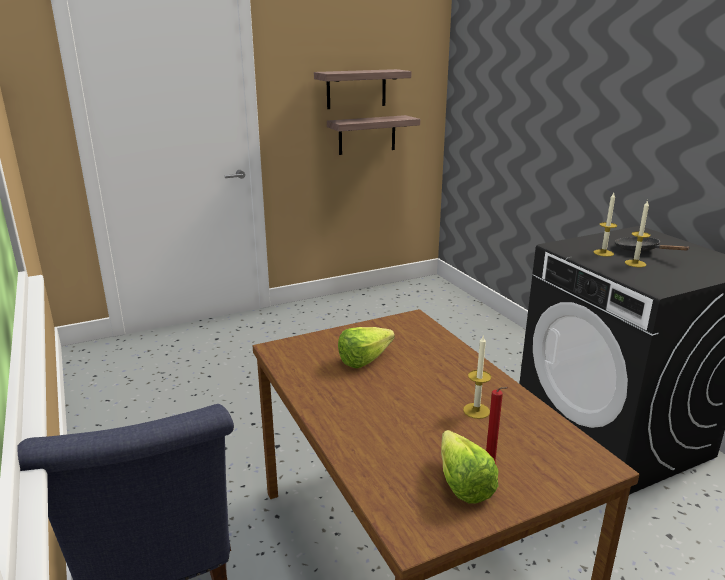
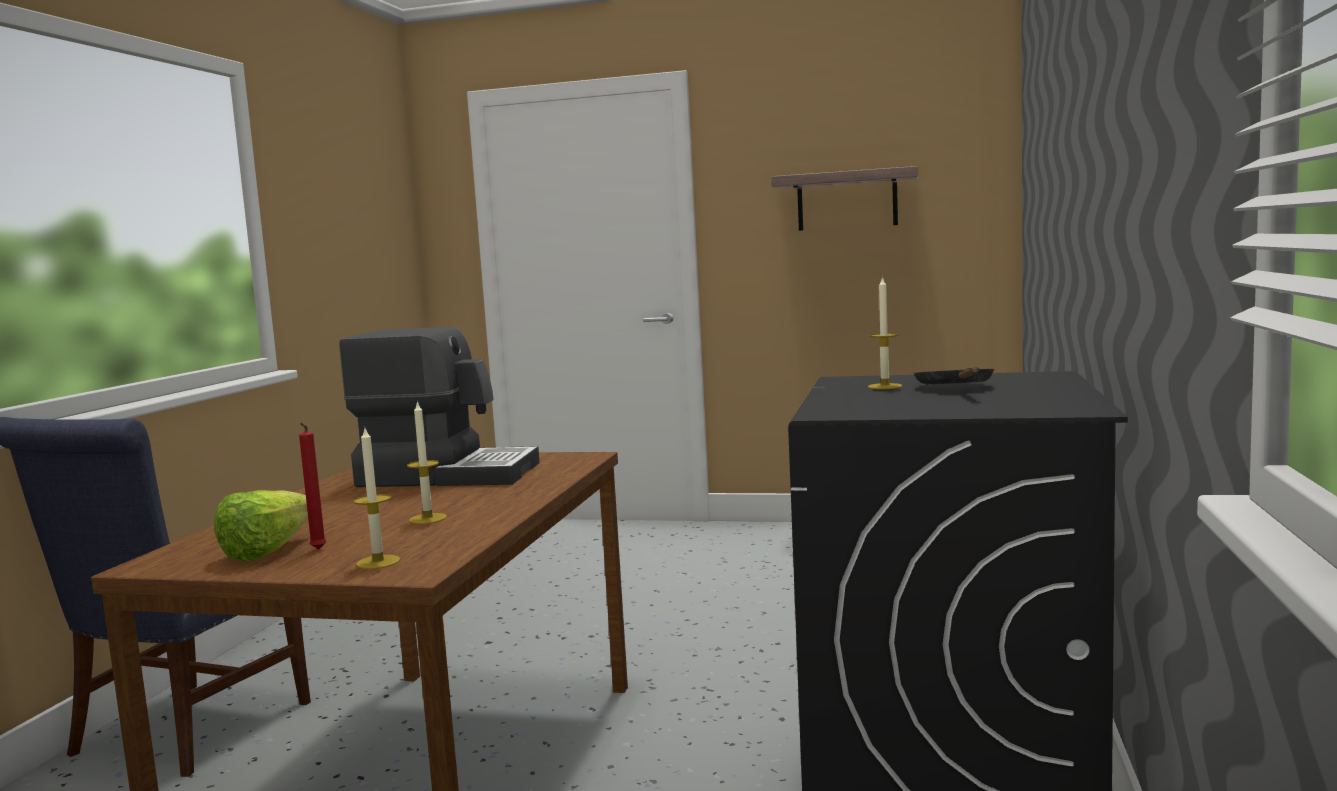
camera: 40 degrees right, 15 degrees down
shelf [327,115,420,155] -> none
lettuce [338,327,395,368] -> coffee machine [339,327,540,487]
candle [625,200,650,267] -> candle moved to [353,426,400,569]

